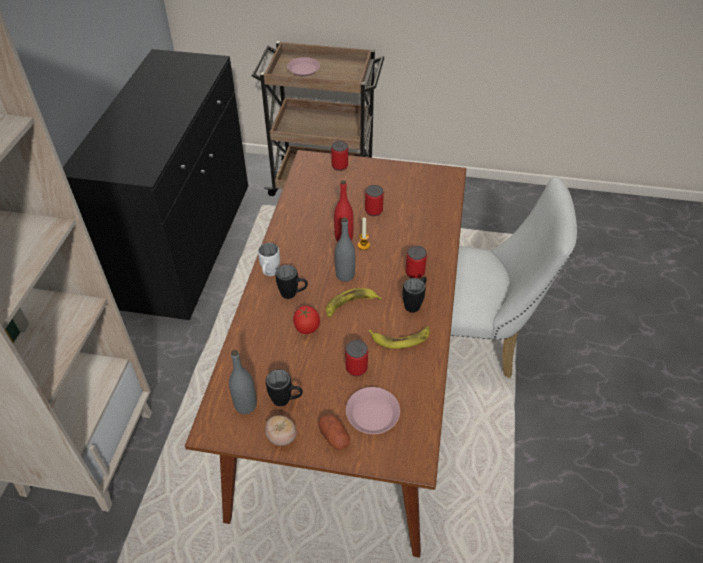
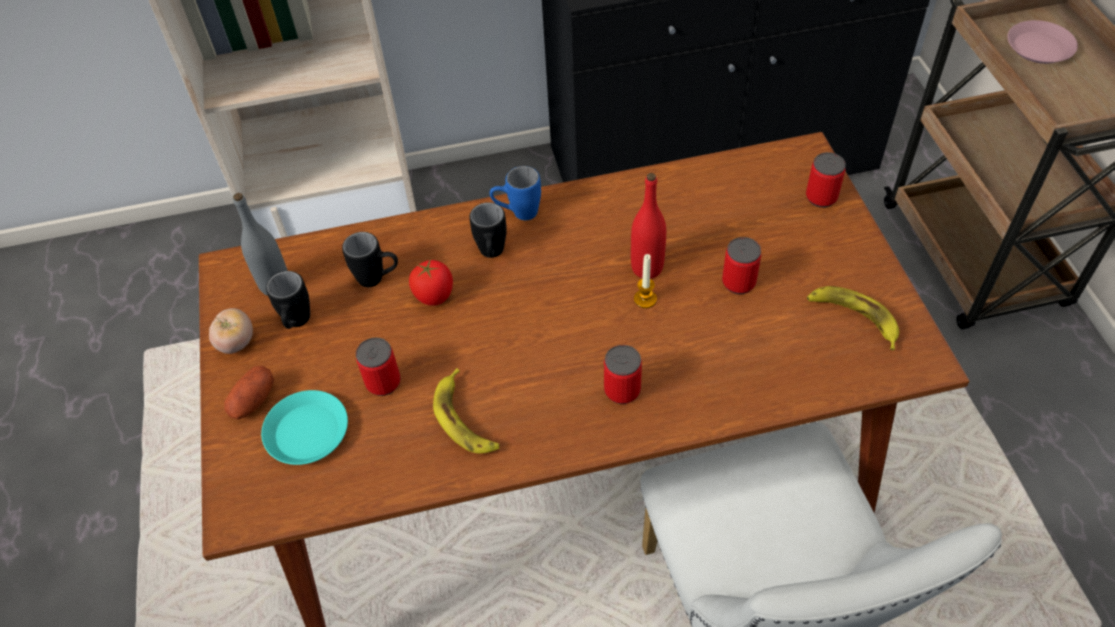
camera: 70 degrees right, 5 degrees up
white mug [258,243,280,276] -> blue mug [490,166,541,220]
banana [326,288,382,318] -> banana moved to [807,286,899,350]
grey bottle [335,217,355,282] -> none
pink plate [346,387,400,434] -> turquoise plate [261,390,348,465]
black mug [402,277,427,313] -> black mug moved to [342,232,398,287]

